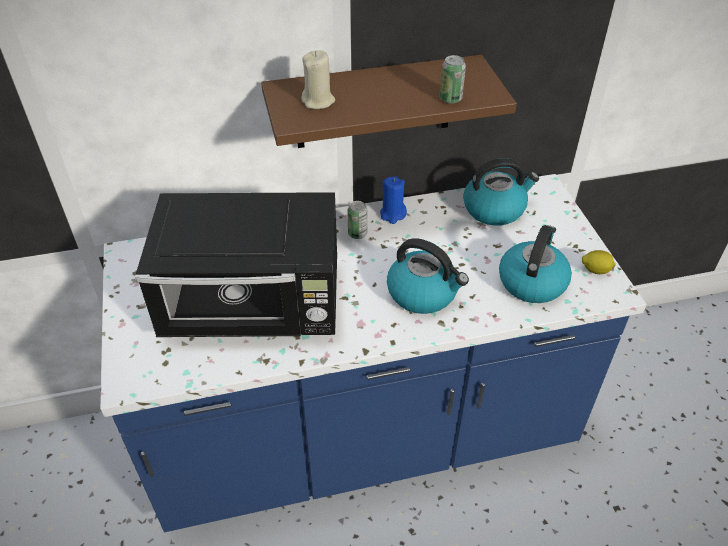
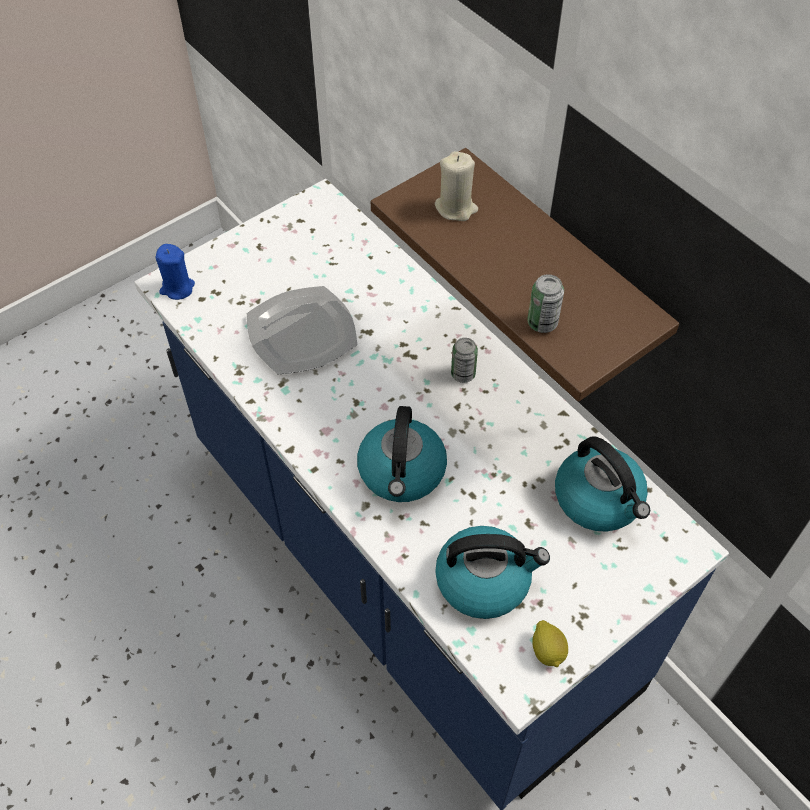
camera: 65 degrees right, 10 degrees up
black microwave [135,192,337,337] -> plate [247,286,357,374]
blue candle [380,176,407,224] -> blue candle moved to [156,244,195,300]

